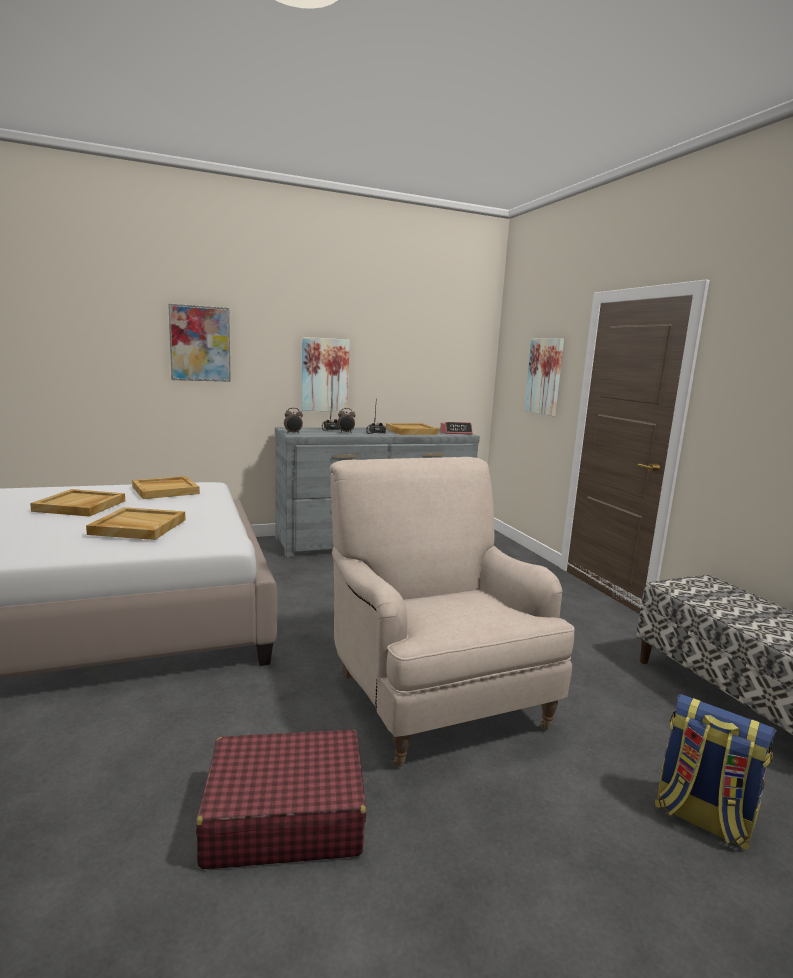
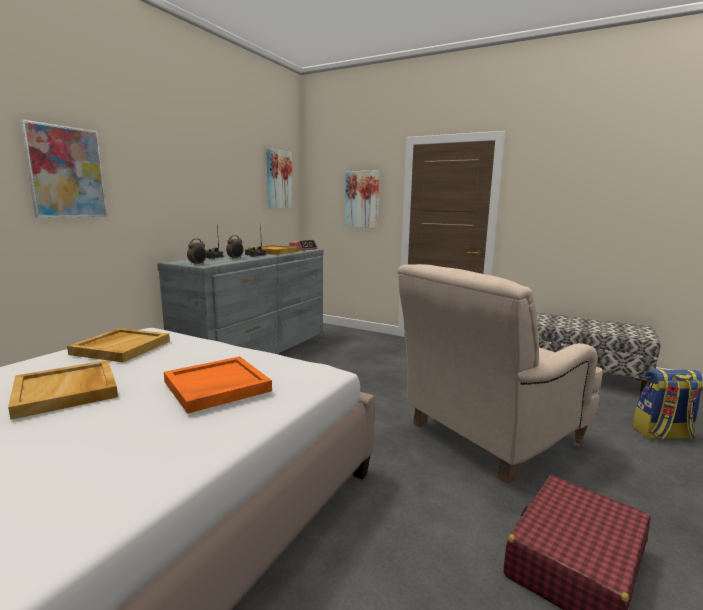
camera: 40 degrees left, 0 degrees up
beige tray [86,507,186,540] -> orange tray [164,356,272,414]
picture [301,337,350,411] -> picture moved to [266,148,293,208]
beige armchair [329,457,574,767] -> beige armchair turned 60 degrees counterclockwise [397,264,602,484]

